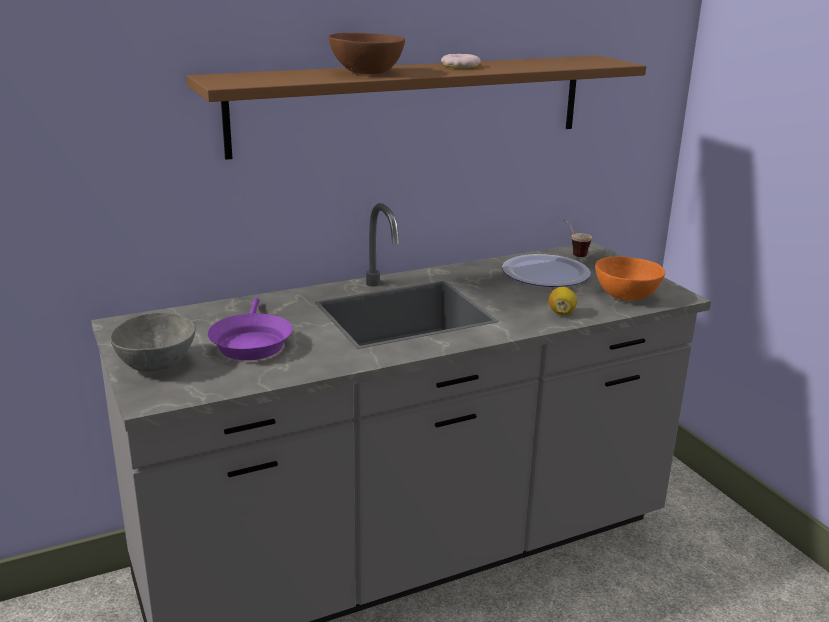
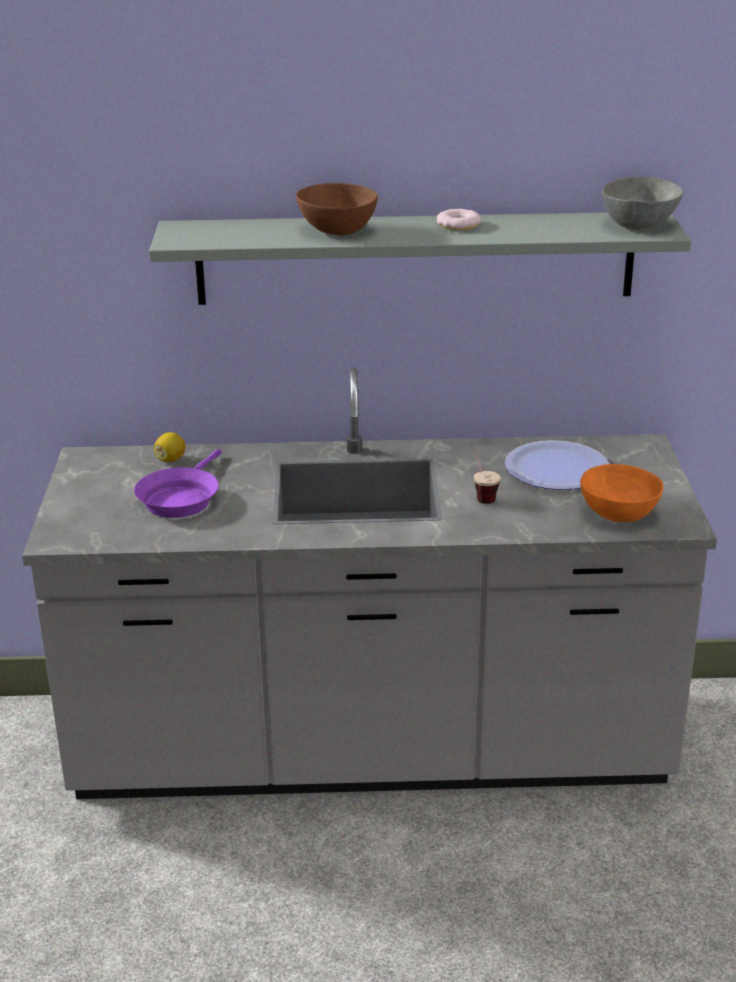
camera: 25 degrees right, 5 degrees up
grey bowl [110,312,196,372] -> grey bowl moved to [602,177,683,229]
brown shelf [187,55,646,160] -> grey shelf [149,212,691,305]
lemon [548,287,577,315] -> lemon moved to [154,432,185,462]
cup [560,217,592,257] -> cup moved to [470,446,501,504]

